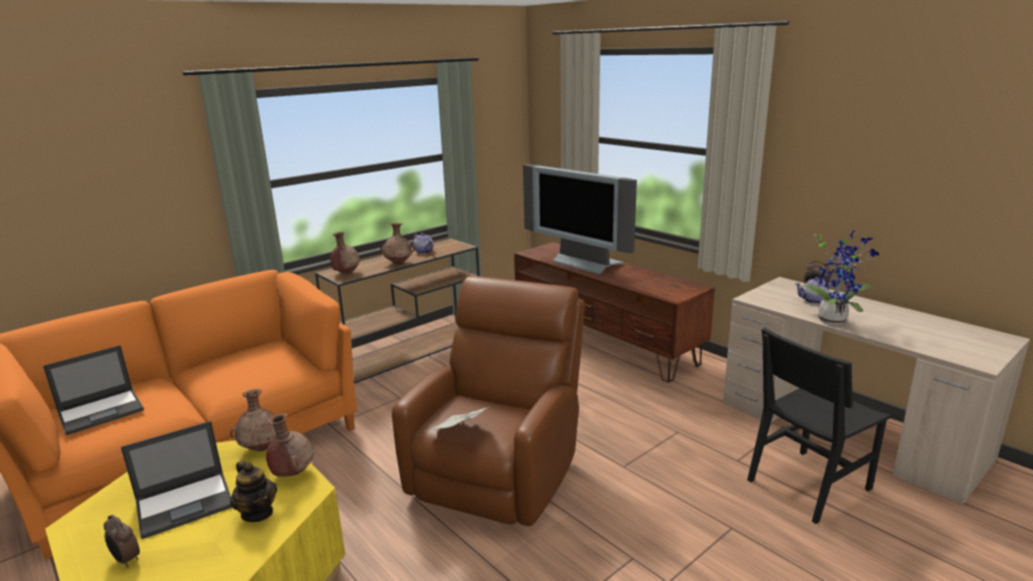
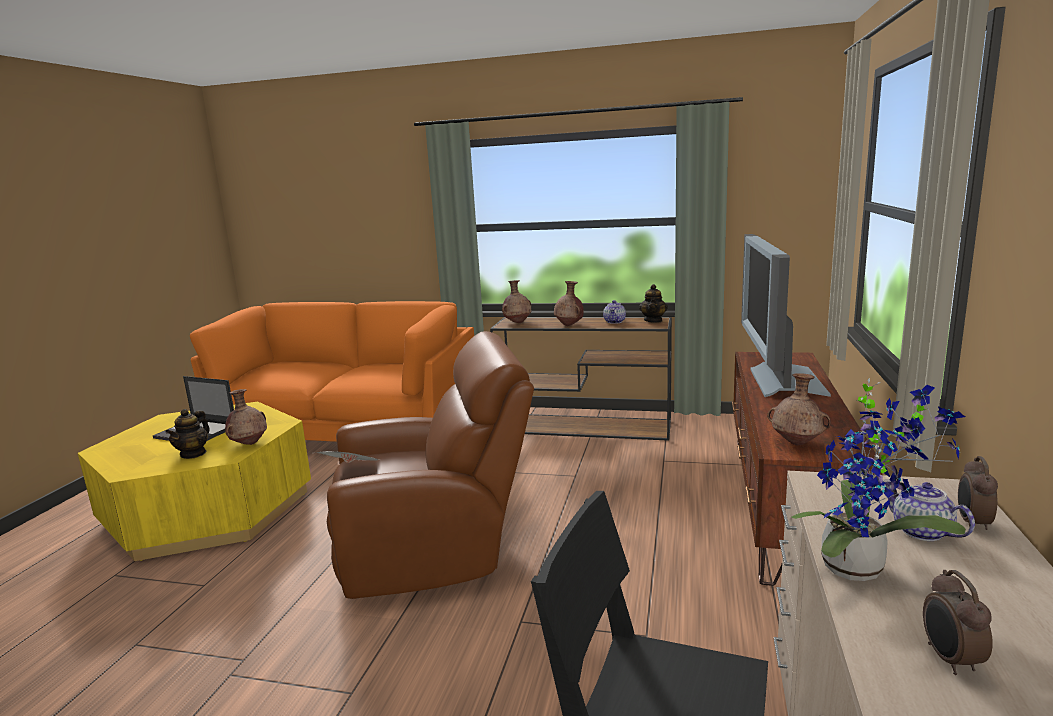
camera: 55 degrees right, 5 degrees down
laptop [43,345,144,435] -> none
alarm clock [104,515,140,568] -> alarm clock moved to [923,570,993,675]
brown vase [230,389,276,451] -> brown vase moved to [767,373,831,445]
none -> teapot [639,284,668,323]

